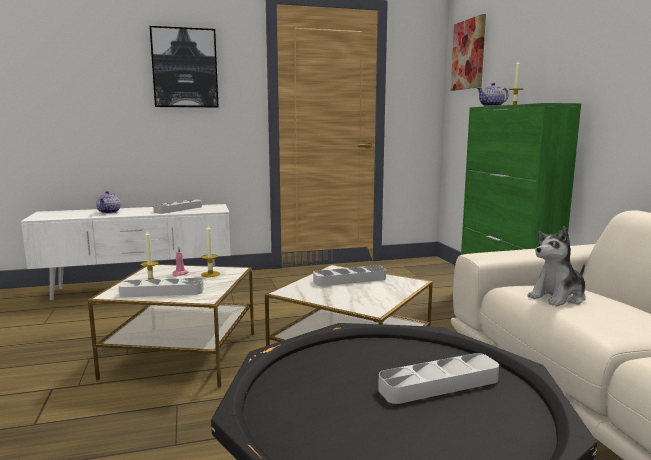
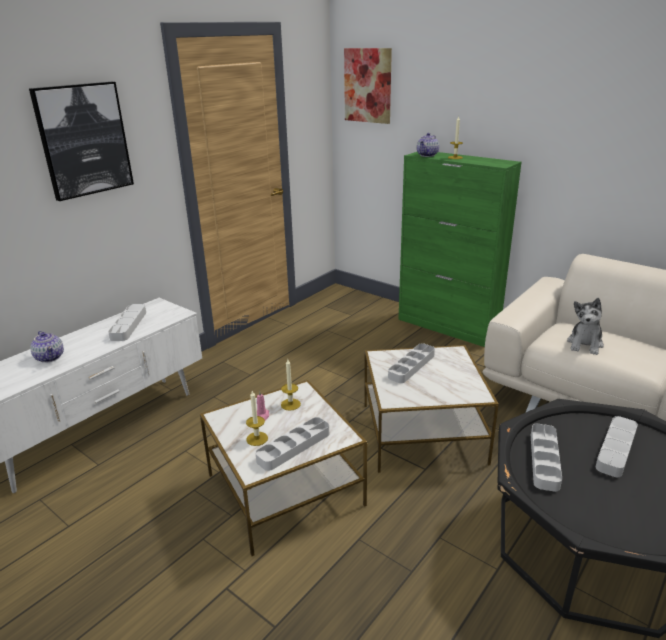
camera: 35 degrees left, 15 degrees up
none -> grey tray [531,424,562,492]

